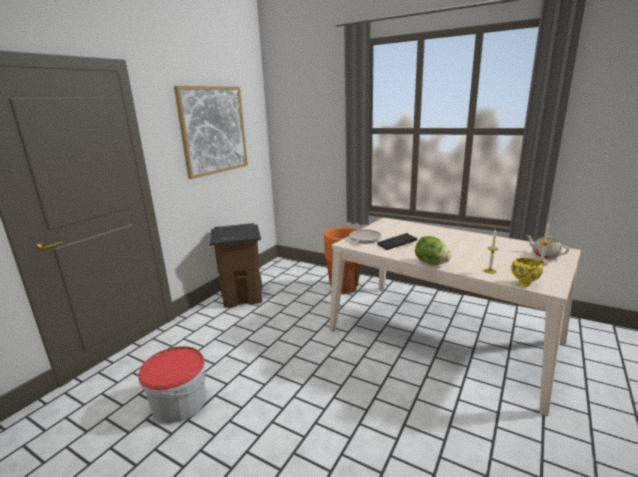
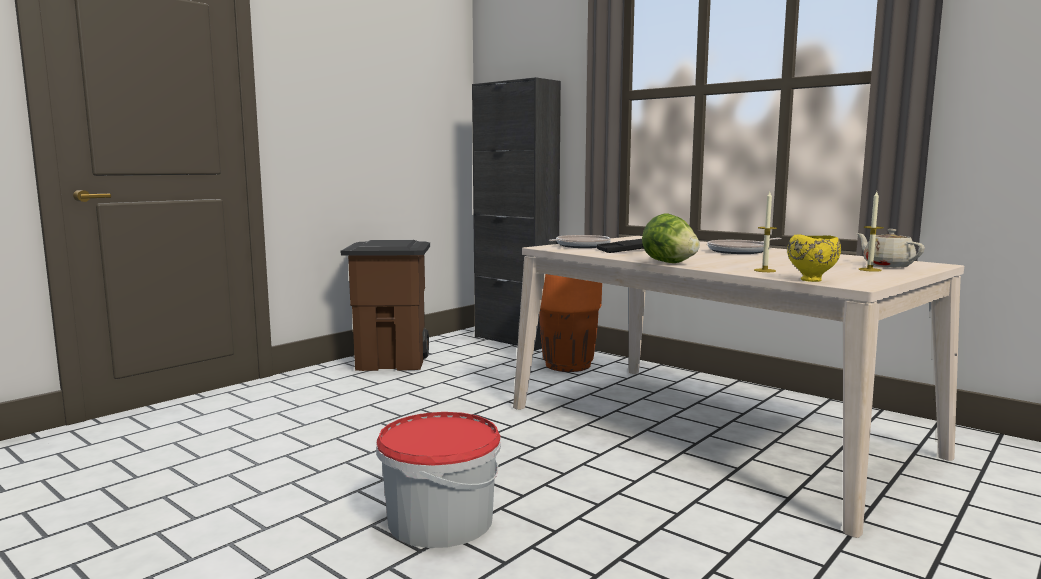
camera: 10 degrees right, 10 degrees down
bucket [138,346,206,423] -> bucket moved to [376,412,501,548]
picture [174,86,248,179] -> none
none -> black cabinet [472,77,561,351]
none -> frying pan [707,238,782,254]

